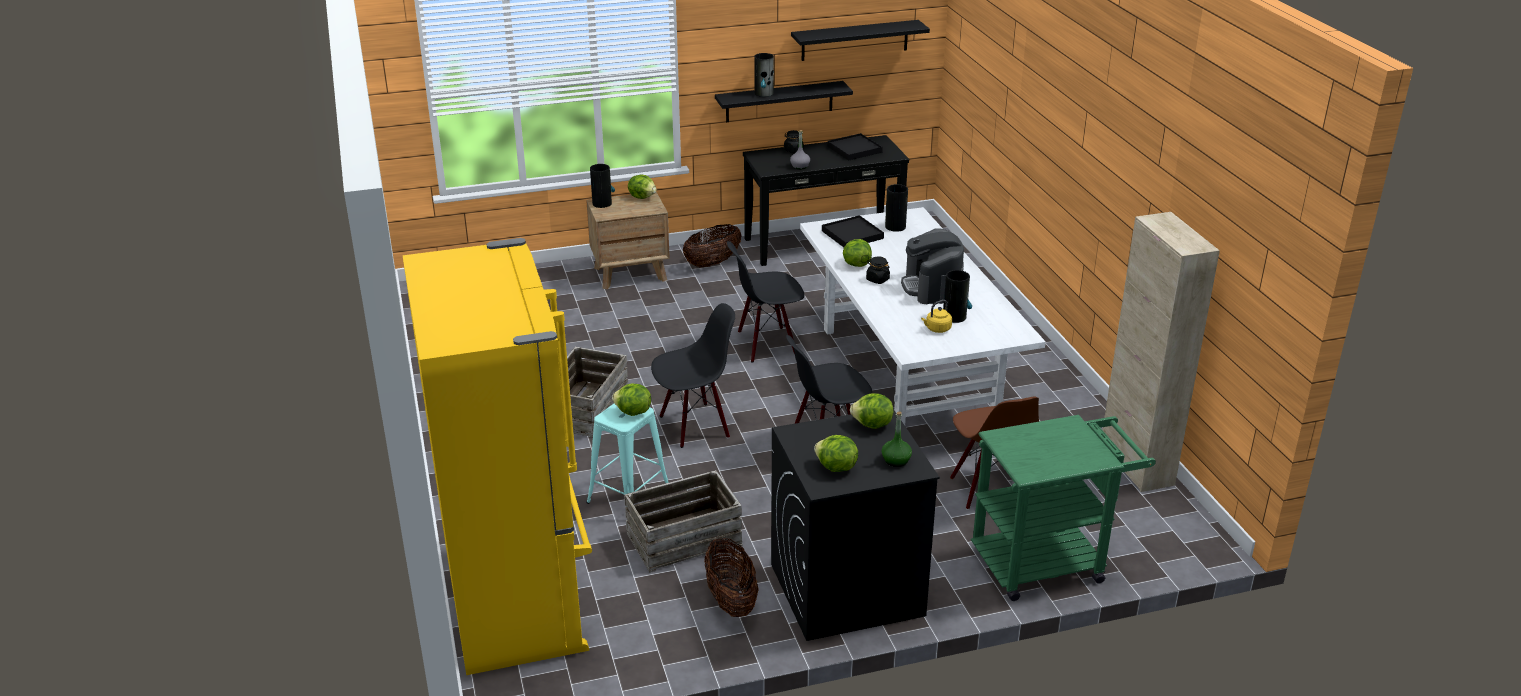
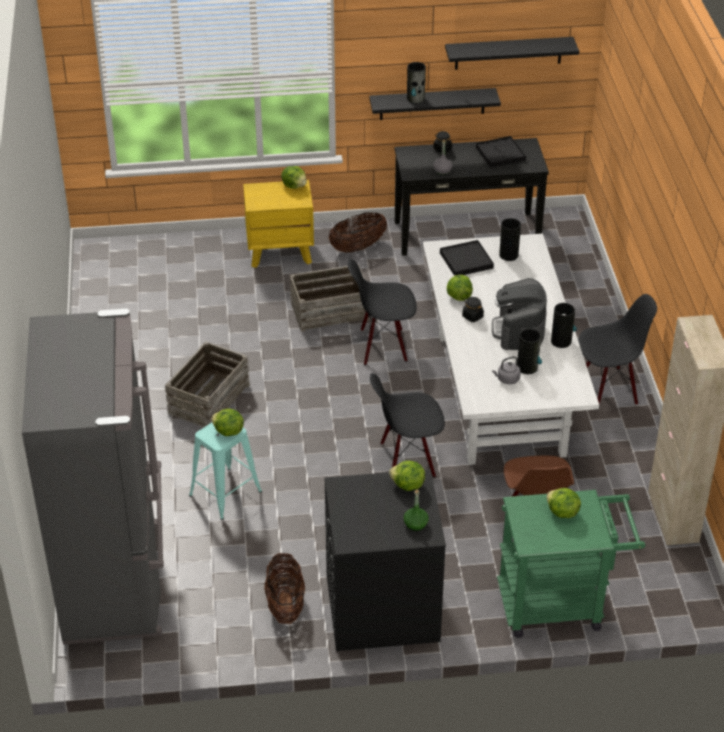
camera: 10 degrees right, 10 degrees up
yellow fridge [402,238,592,675] -> grey fridge [22,308,164,645]
brown nightstand [586,192,670,289] -> yellow nightstand [243,180,314,268]
vase [590,164,615,208] -> vase moved to [551,303,577,348]
crate [624,470,743,573] -> crate moved to [290,264,370,332]
black chair [651,303,735,448] -> black chair moved to [579,294,657,410]
lettuce [814,435,858,472] -> lettuce moved to [546,488,581,518]
yellow kettle [921,300,952,333] -> grey kettle [492,356,521,384]

